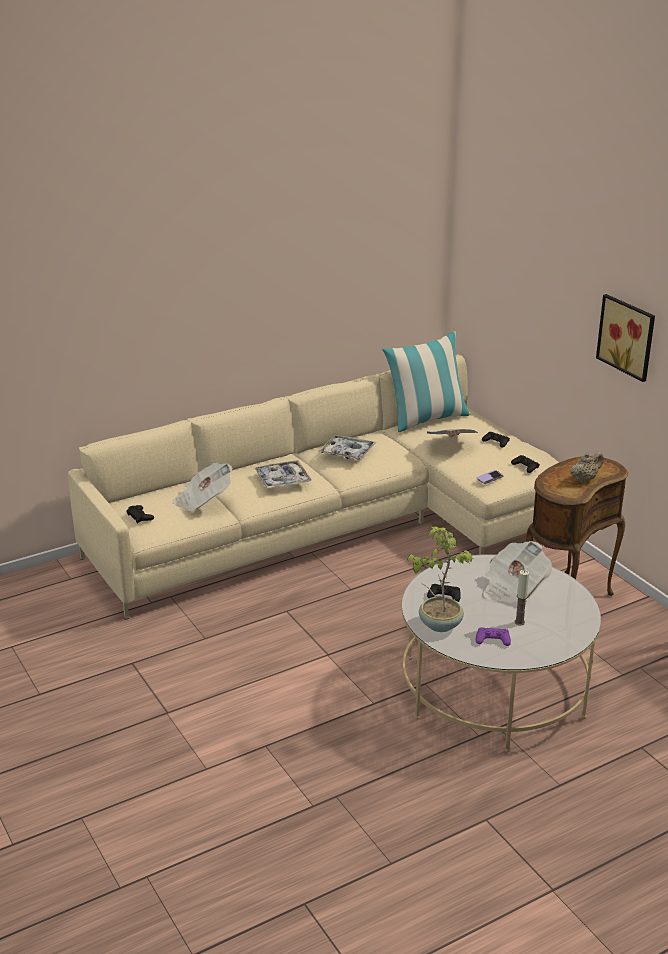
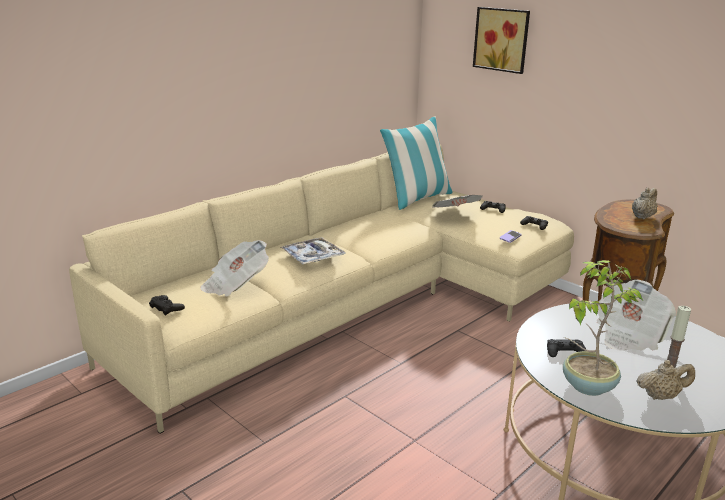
camera: 15 degrees left, 5 degrees down
tray [319,435,376,460] -> none
purple game controller [476,627,511,646] -> beige teapot [636,360,695,400]
picture [596,294,655,382] -> picture moved to [473,7,530,74]

